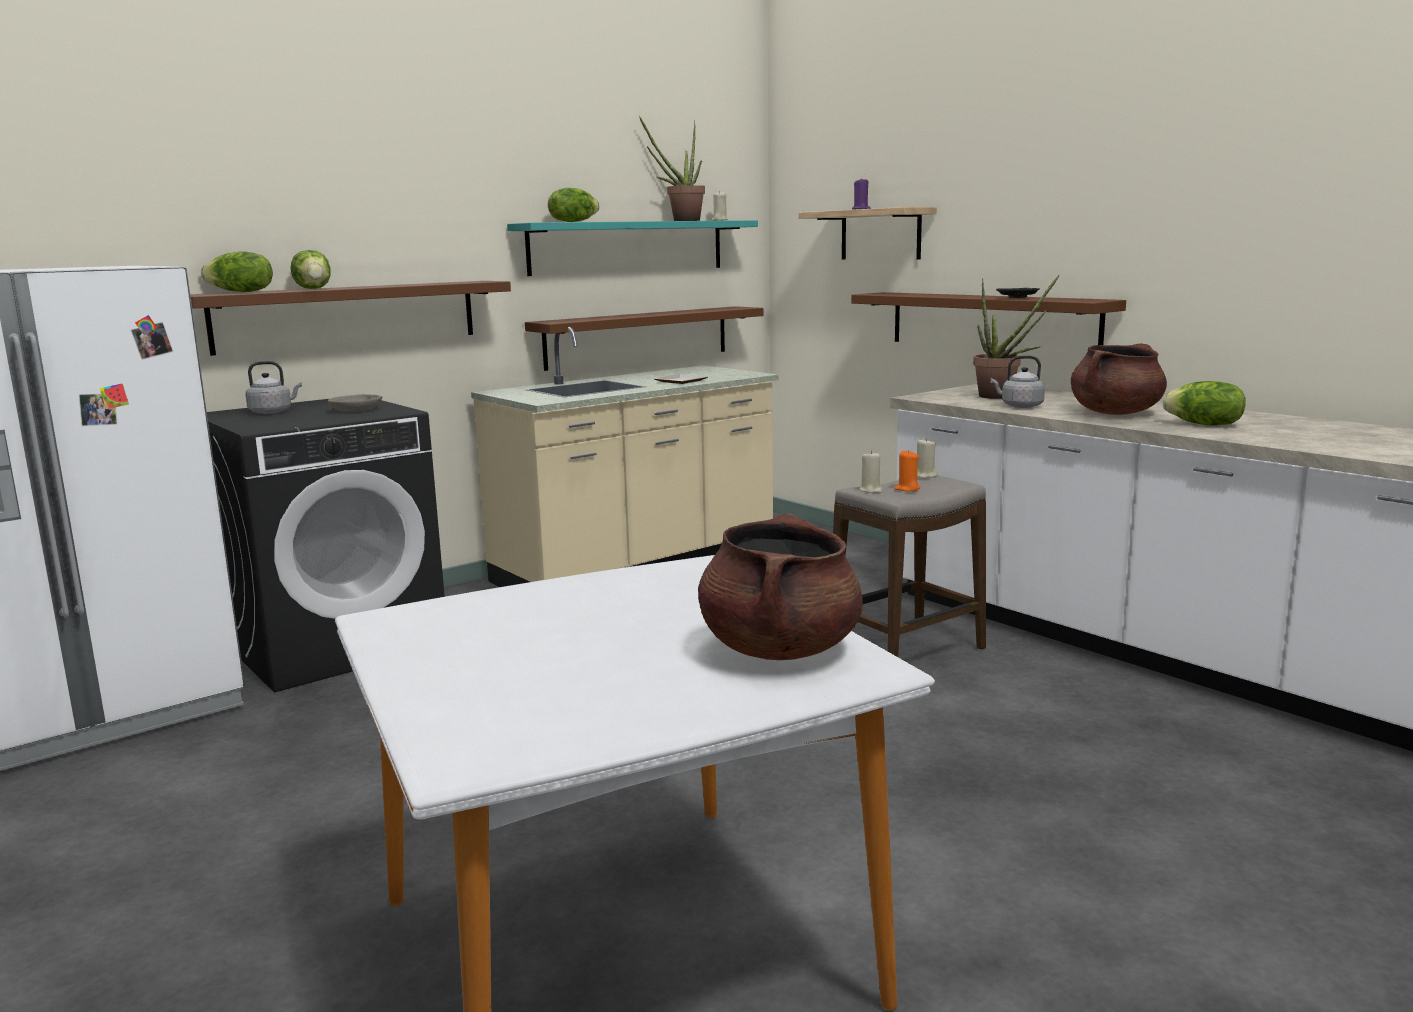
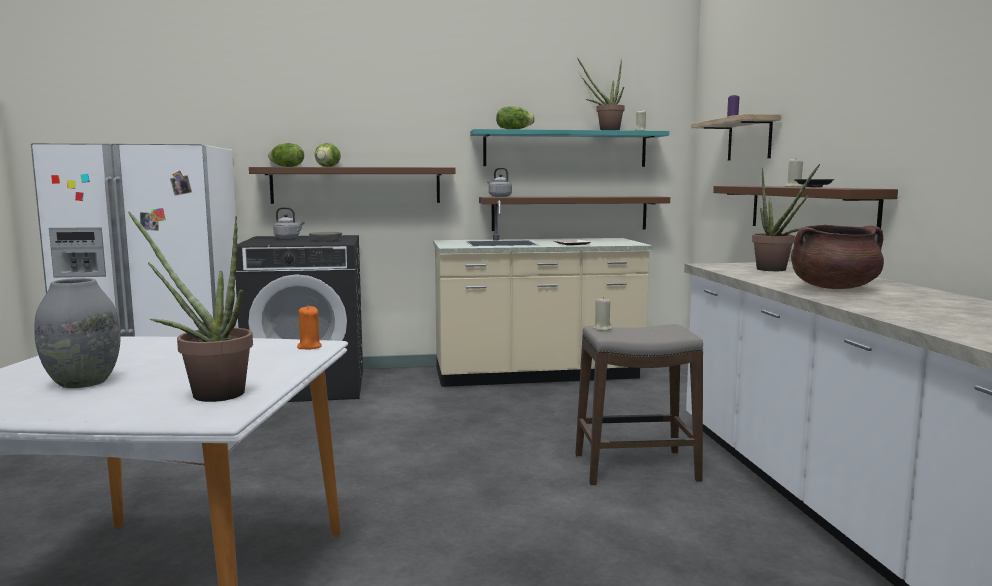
camera: 30 degrees right, 5 degrees down
brown cooking pot [698,513,863,660] -> potted plant [128,212,253,402]
orange candle [894,450,920,491] -> orange candle moved to [297,305,322,350]
beige candle [917,438,938,478] -> beige candle moved to [785,159,803,187]
grey kettle [991,355,1045,408] -> grey kettle moved to [487,168,512,197]
lettuce [1162,381,1246,426] -> none
none -> grey vase [34,278,121,388]

